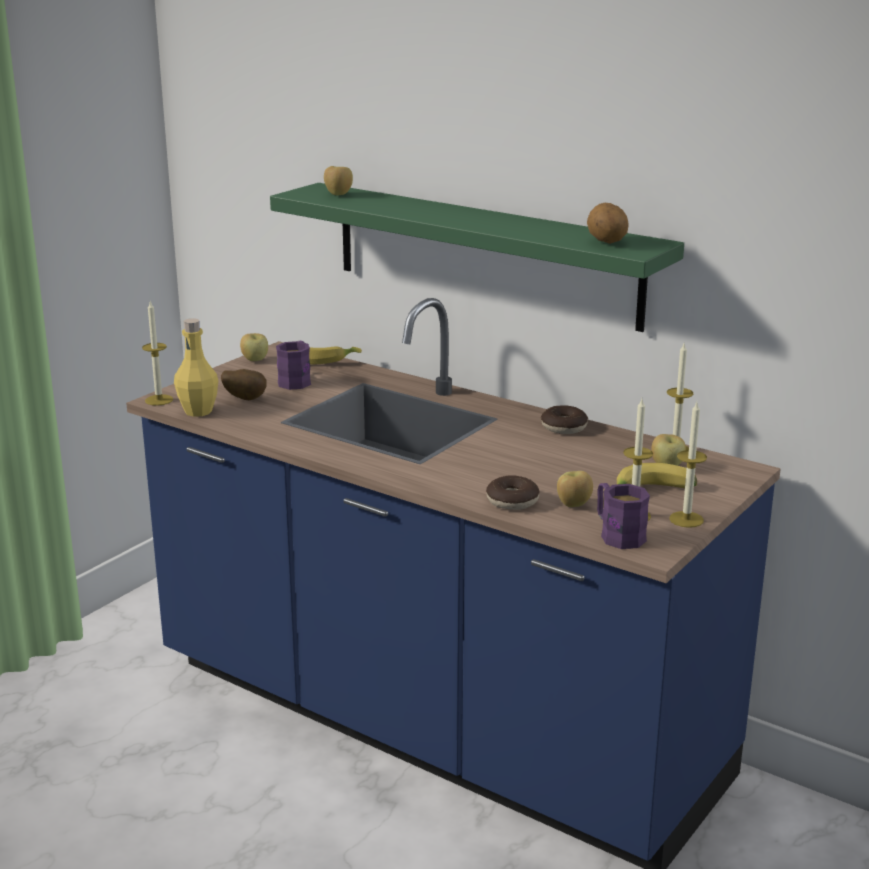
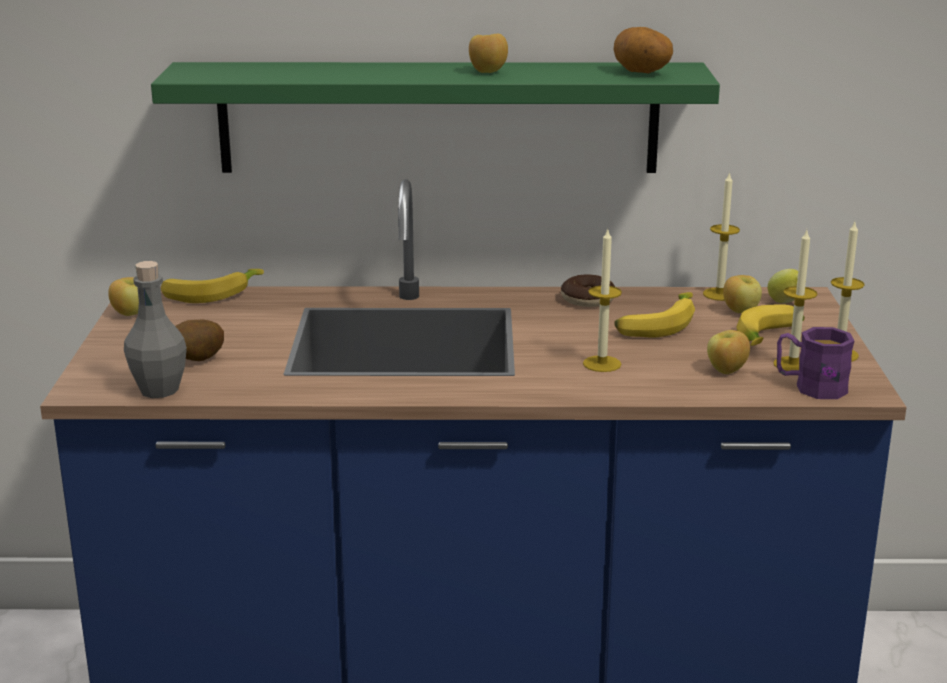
camera: 35 degrees left, 0 degrees up
candle [142,302,173,406] -> candle moved to [583,229,622,372]
yellow bottle [174,318,218,417] -> grey bottle [124,261,187,398]
purple mug [276,341,311,390] -> none
apple [324,166,353,196] -> apple moved to [469,34,508,73]
donut [486,475,540,510] -> none
none -> banana [614,292,695,337]
none -> lemon [768,269,798,303]

